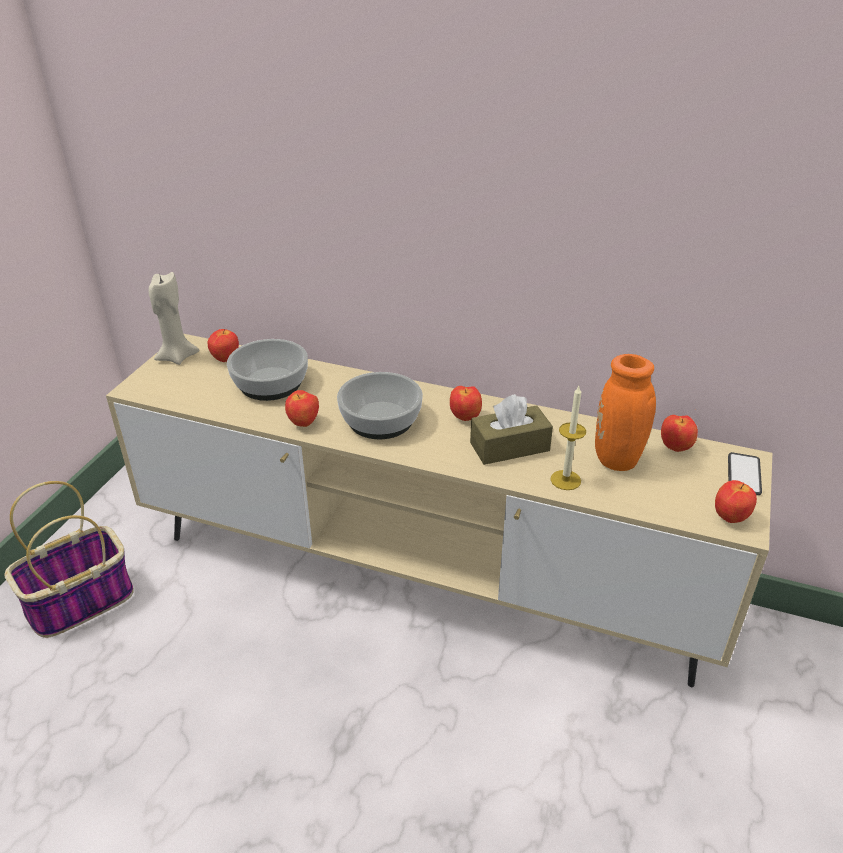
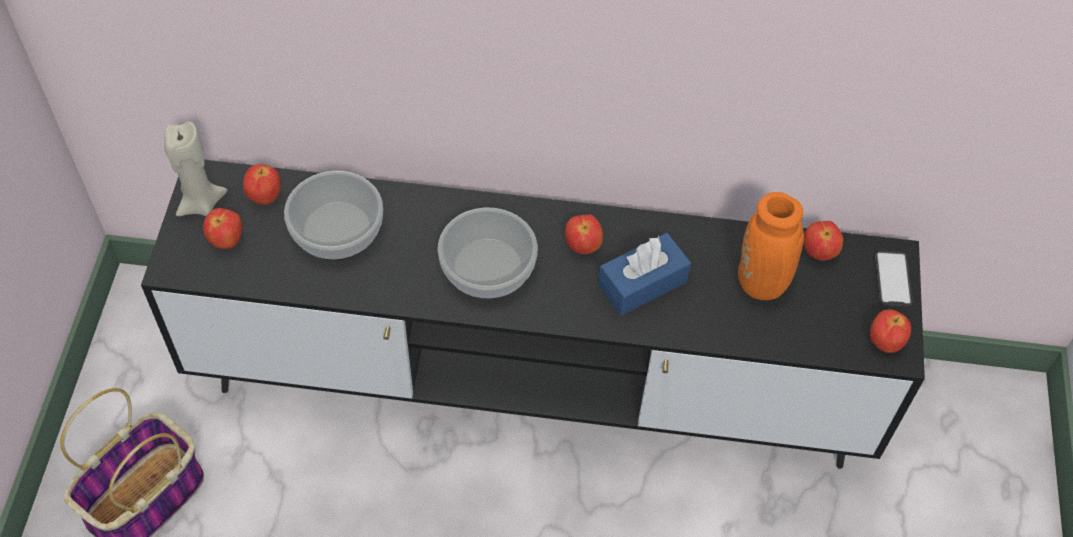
camera: 15 degrees left, 20 degrees up
beige tv stand [106,334,772,687] -> black tv stand [141,160,925,469]
apple [285,390,319,427] -> apple moved to [203,208,242,249]
brown tissue box [470,394,553,465] -> blue tissue box [598,233,691,316]
candle [550,386,586,490] -> none

